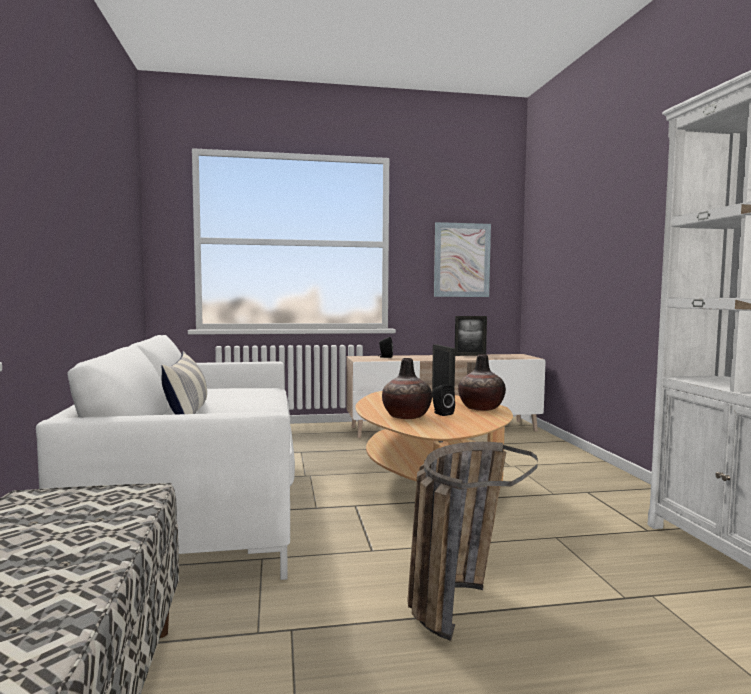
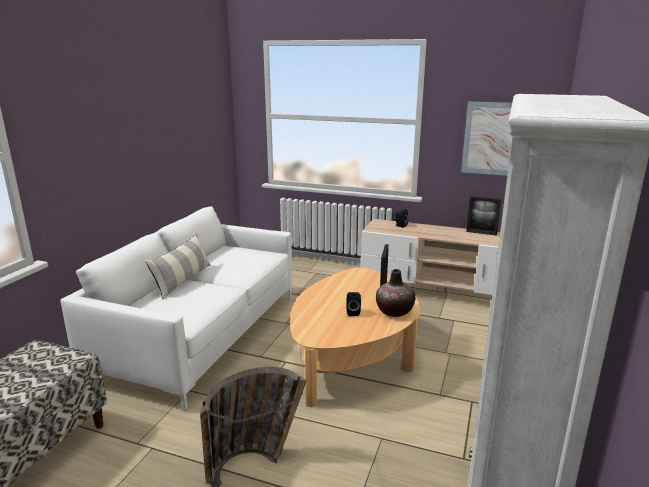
camera: 30 degrees right, 15 degrees up
vase [382,358,432,419] -> none

